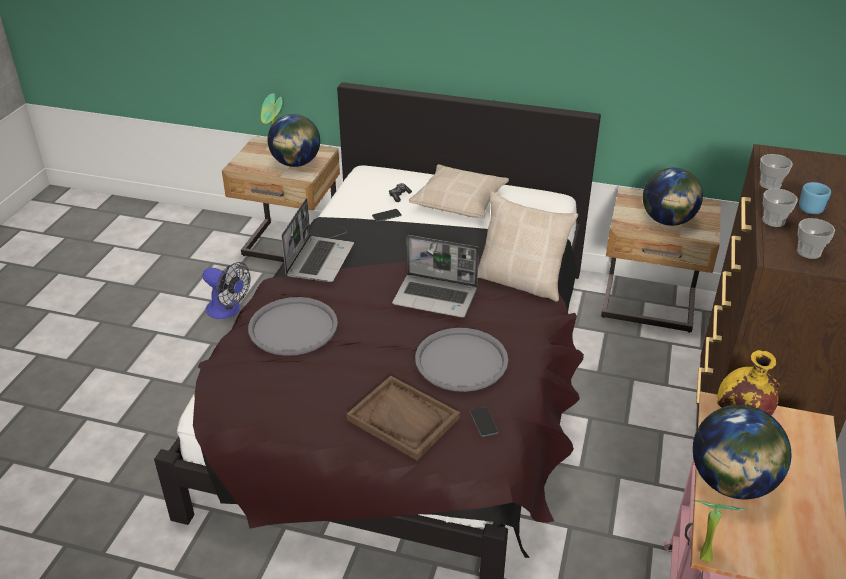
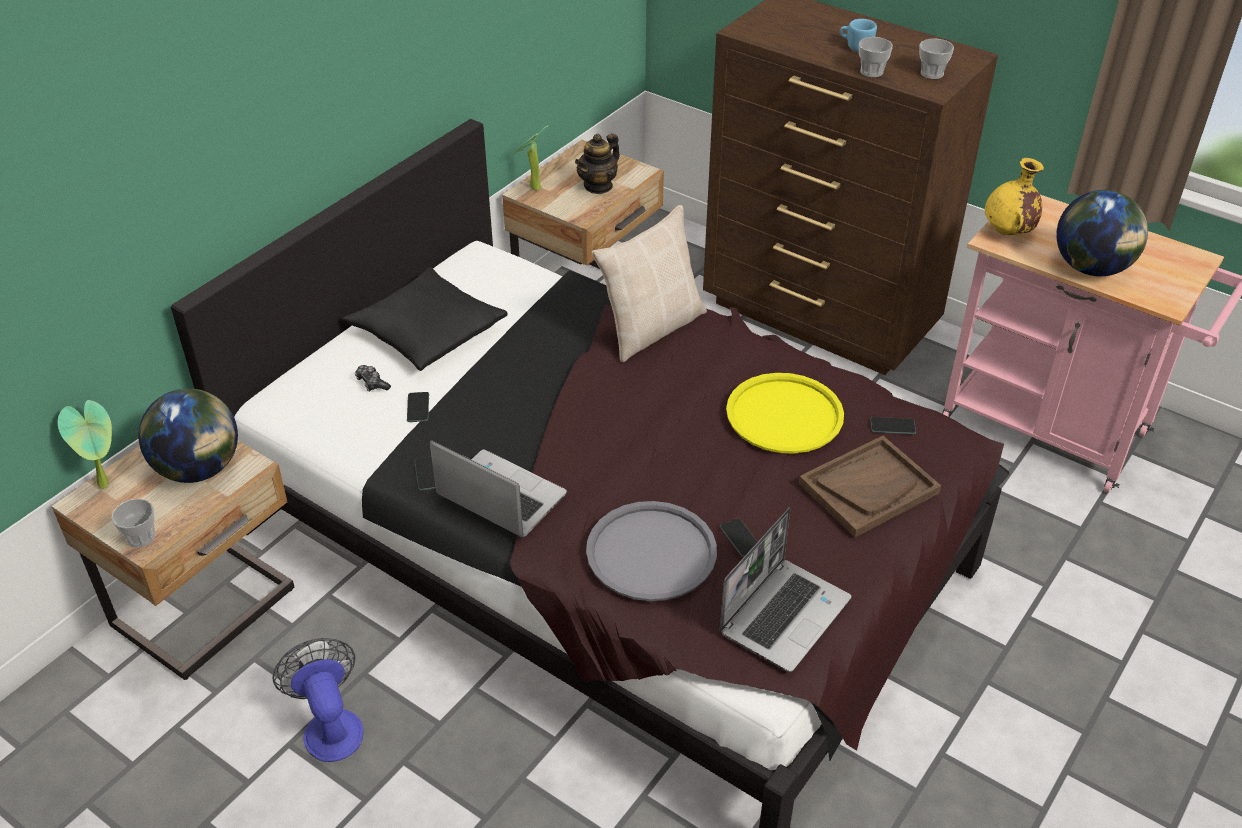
camera: 70 degrees left, 5 degrees up
fan [203,262,250,319] -> fan turned 75 degrees counterclockwise [272,638,364,762]
laptop [392,235,479,318] -> laptop moved to [720,508,851,672]
beige pillow [409,164,509,218] -> black pillow [343,267,508,371]
grey tray [415,328,508,392] -> yellow tray [726,373,844,454]
globe [643,168,703,226] -> teapot [575,133,620,194]
potted plant [692,500,747,562] -> potted plant moved to [515,125,548,191]
cup [760,154,793,190] -> cup moved to [111,499,155,548]
none -> phone [720,518,757,557]

